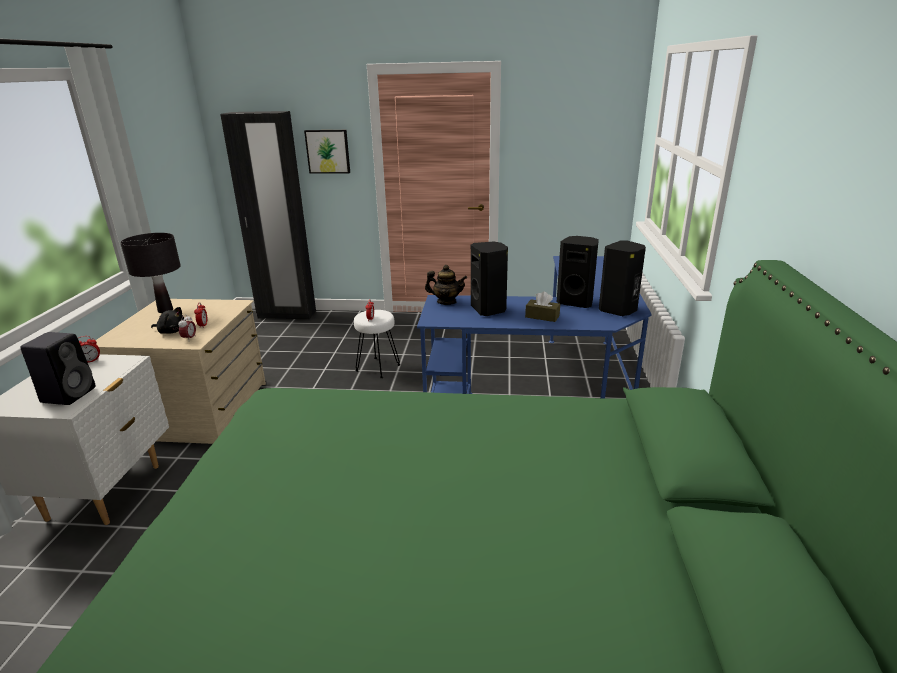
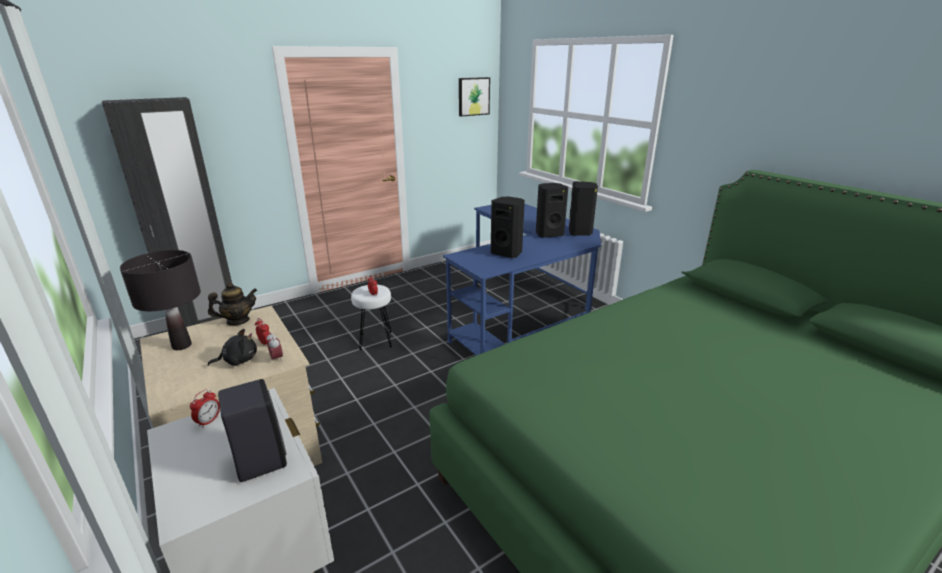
camera: 40 degrees left, 0 degrees up
picture [304,130,350,174] -> picture moved to [459,77,490,117]
teapot [425,265,467,305] -> teapot moved to [208,282,257,326]
brown tissue box [525,292,560,322] -> none

